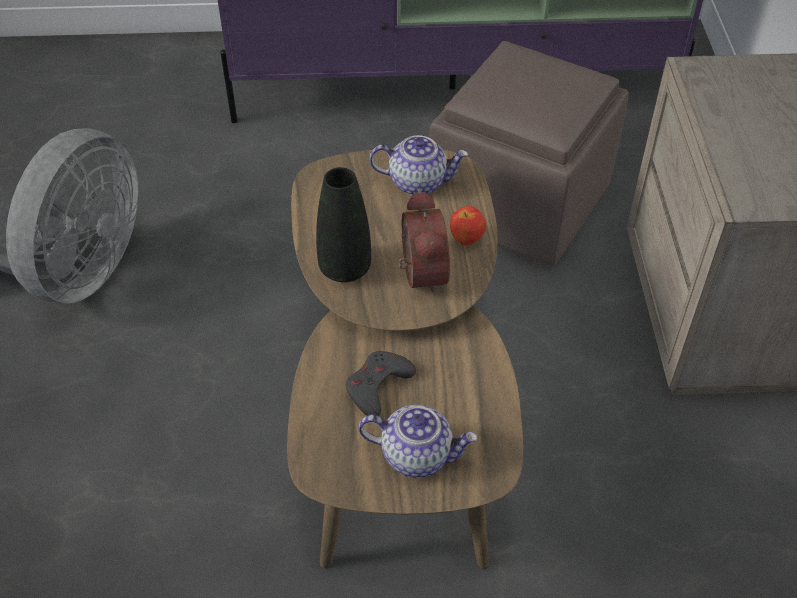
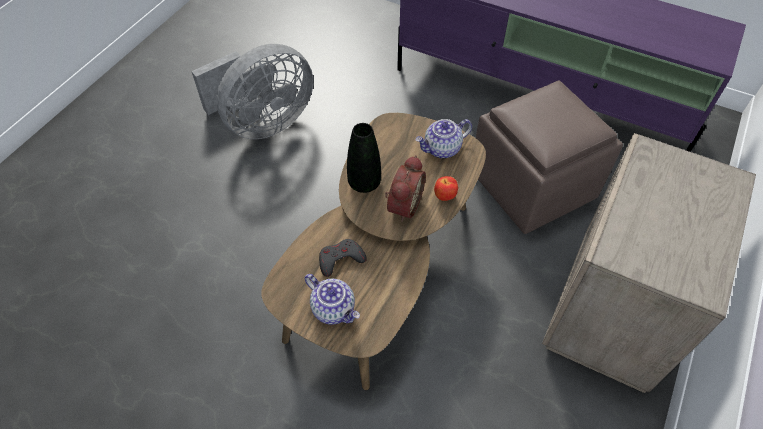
camera: 30 degrees right, 5 degrees up
teapot [369,135,468,195] -> teapot turned 120 degrees clockwise [415,119,472,158]

